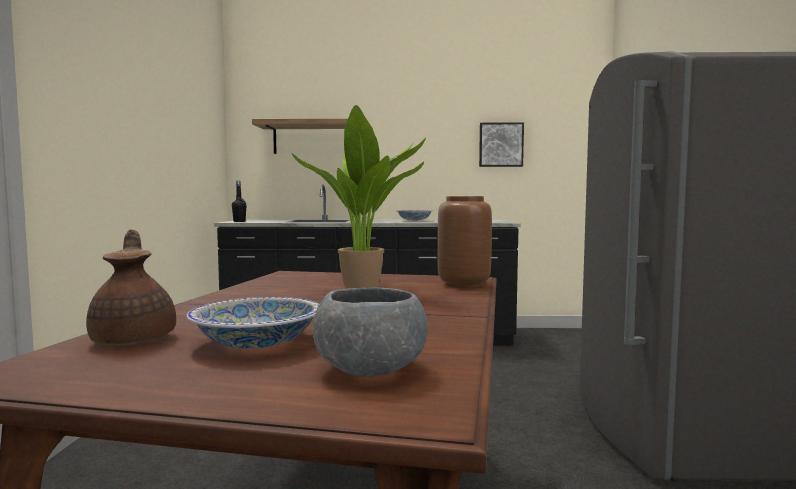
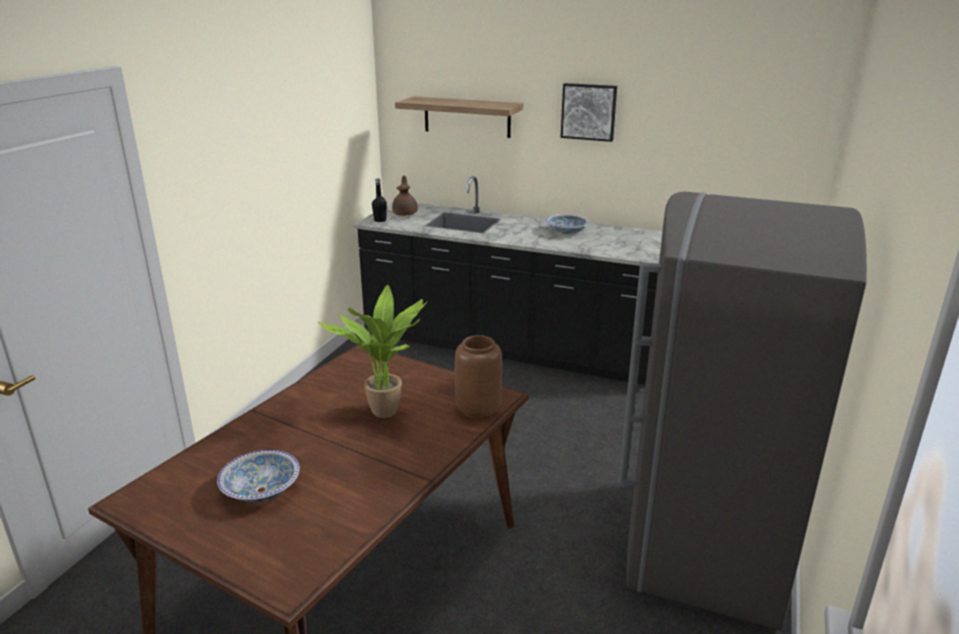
camera: 20 degrees right, 20 degrees up
brown teapot [86,229,176,346] -> brown teapot moved to [392,175,418,216]
grey bowl [313,287,428,377] -> none
picture [479,122,524,167] -> picture moved to [561,83,617,142]

